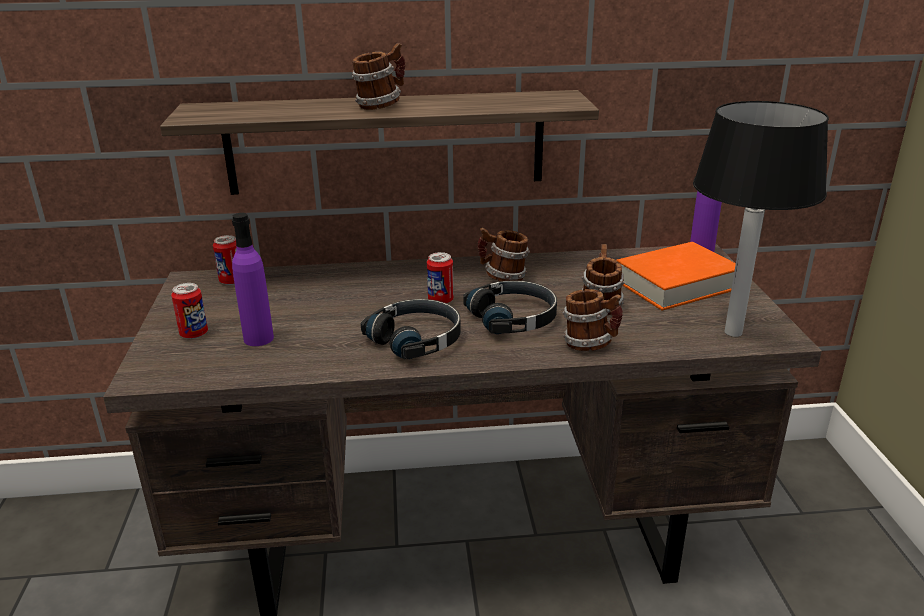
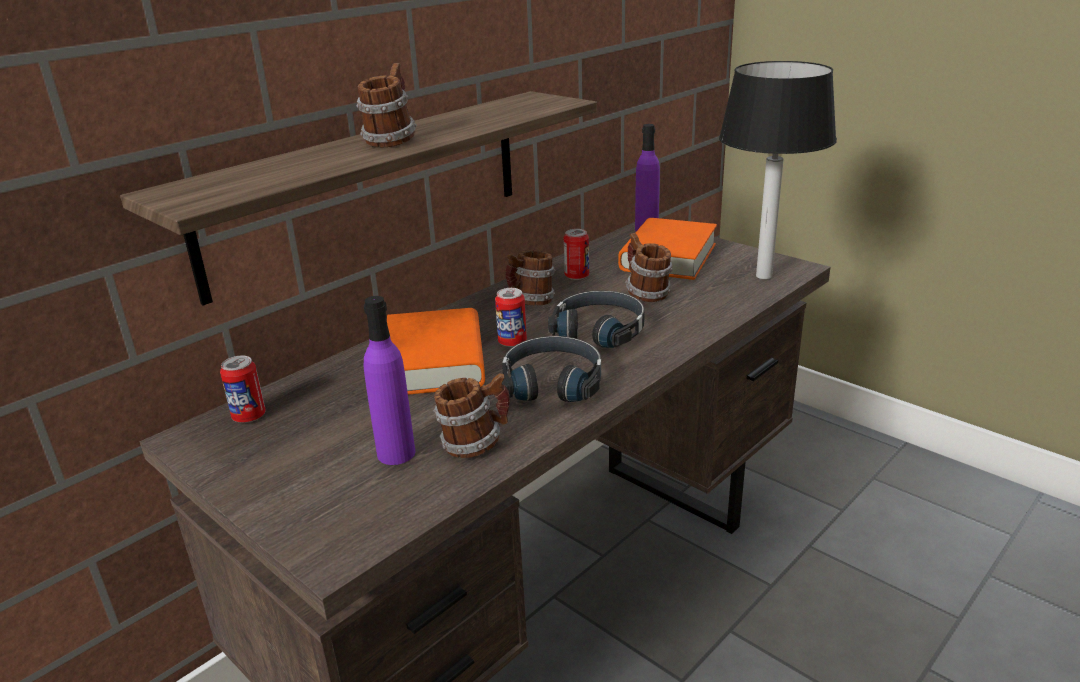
camera: 40 degrees left, 0 degrees up
can [171,283,208,339] -> can moved to [564,229,589,280]
mug [563,289,623,351] -> mug moved to [433,373,510,458]
none -> orange book [387,308,485,395]

